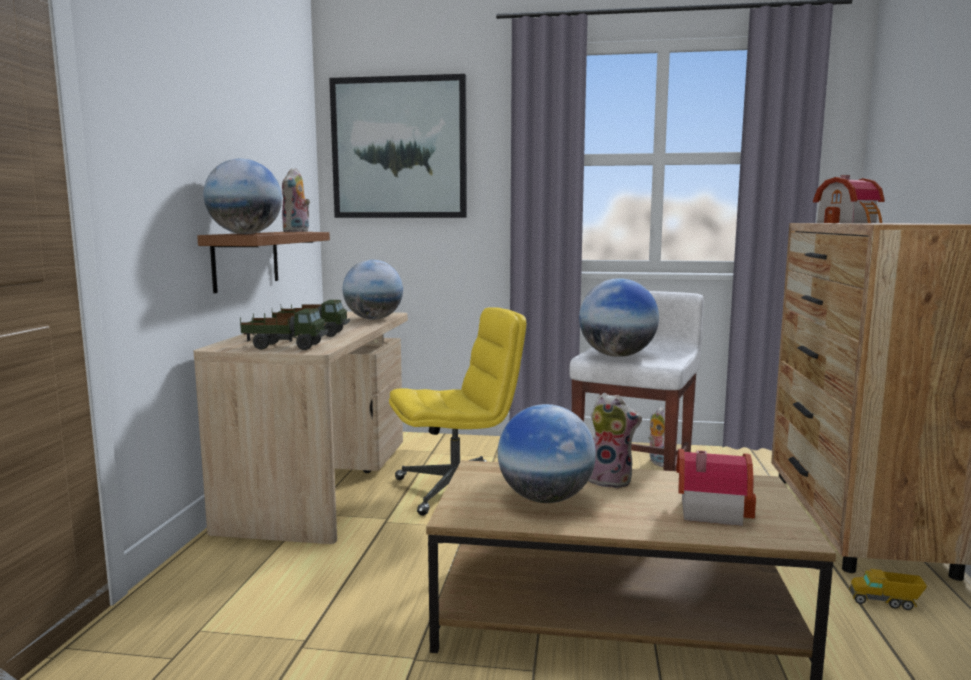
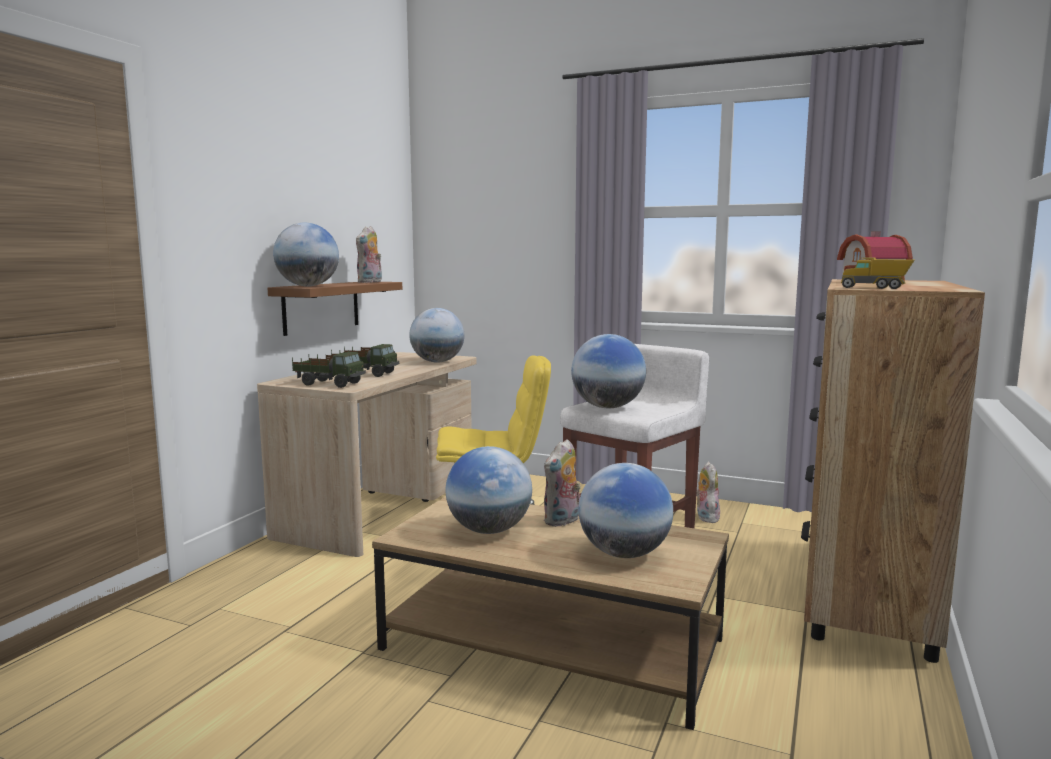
camera: 15 degrees right, 0 degrees up
picture [329,74,467,218] -> none
plush toy [588,393,642,488] -> plush toy turned 90 degrees clockwise [543,439,581,527]
toy house [676,449,756,526] -> globe [579,463,673,558]
toy truck [849,569,927,610] -> toy truck moved to [841,258,915,289]

